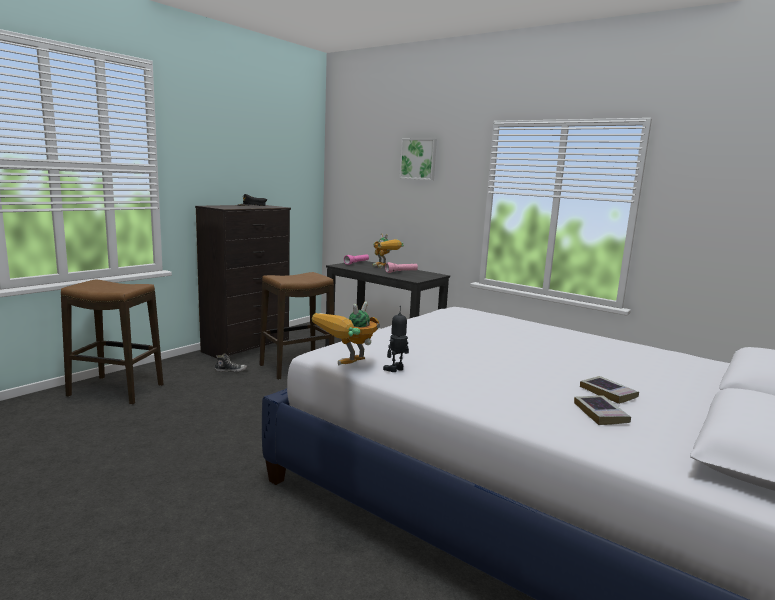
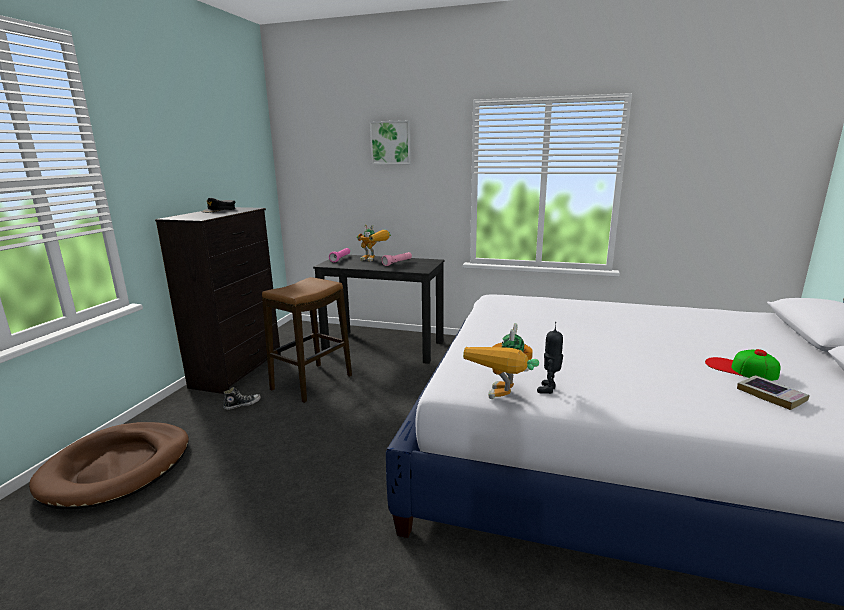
camera: 20 degrees left, 5 degrees up
stool [61,279,163,405] -> brown dog bed [29,422,189,509]
book [580,376,639,404] -> cap [705,349,780,381]

